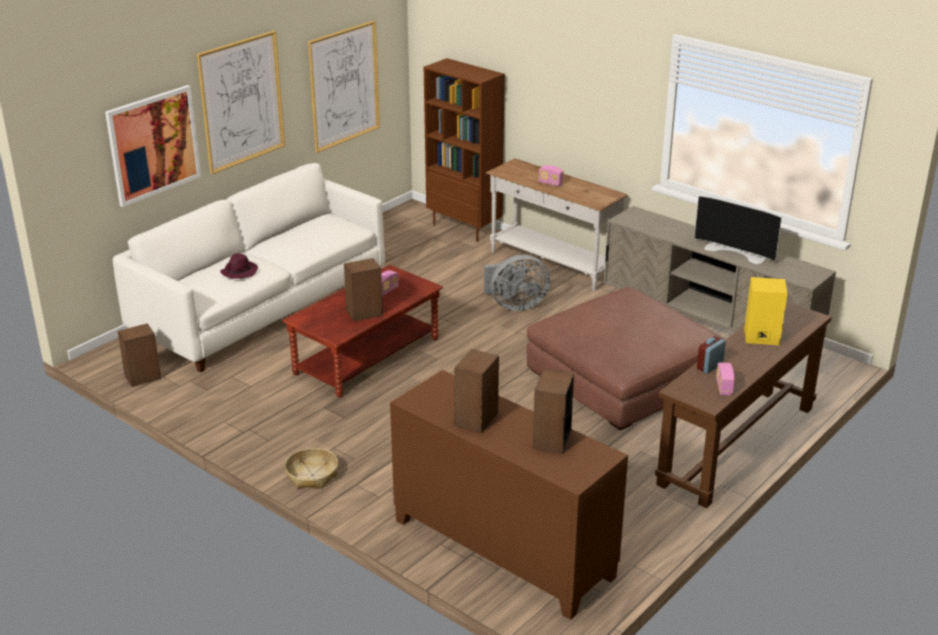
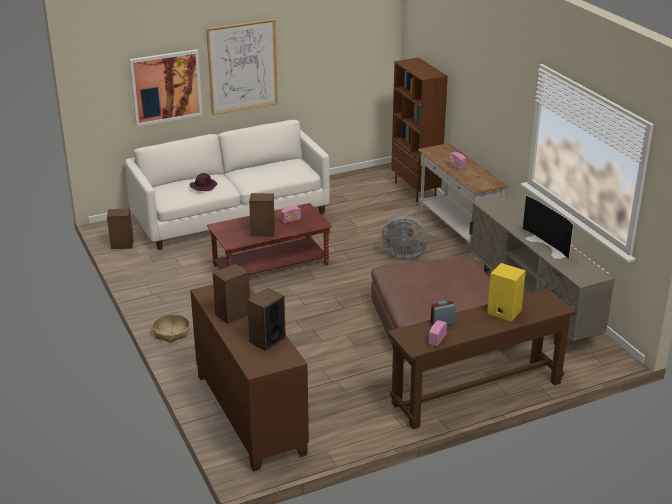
camera: 25 degrees right, 0 degrees up
picture [308,21,380,153] -> none

